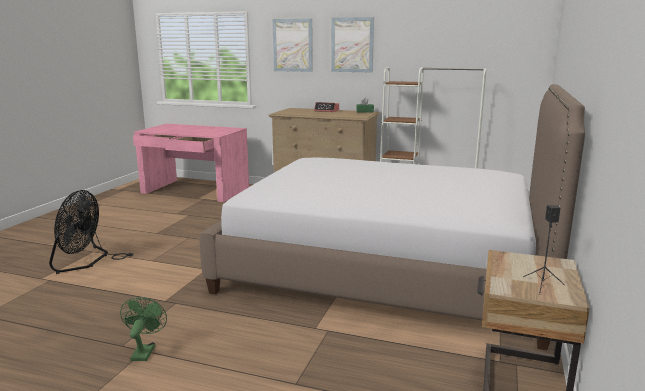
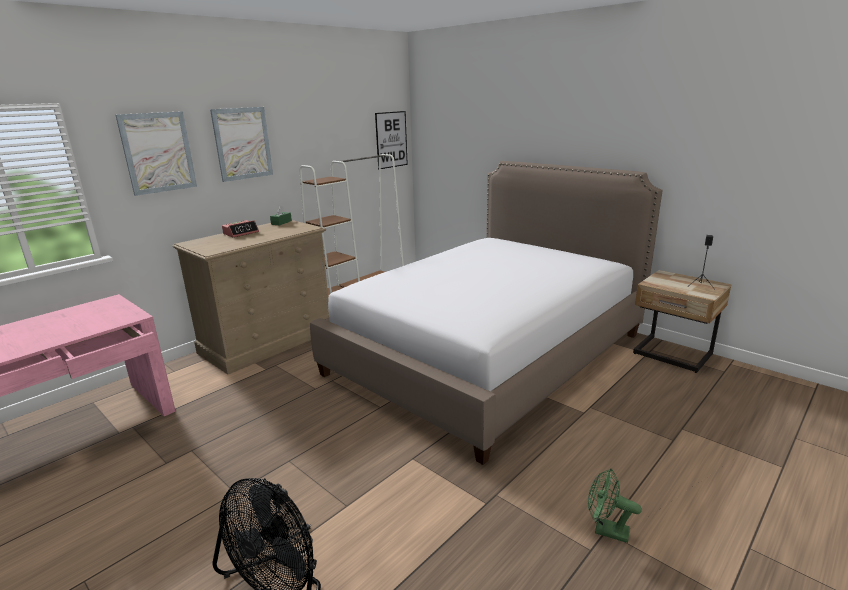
camera: 65 degrees left, 5 degrees up
none -> picture [375,111,408,169]

